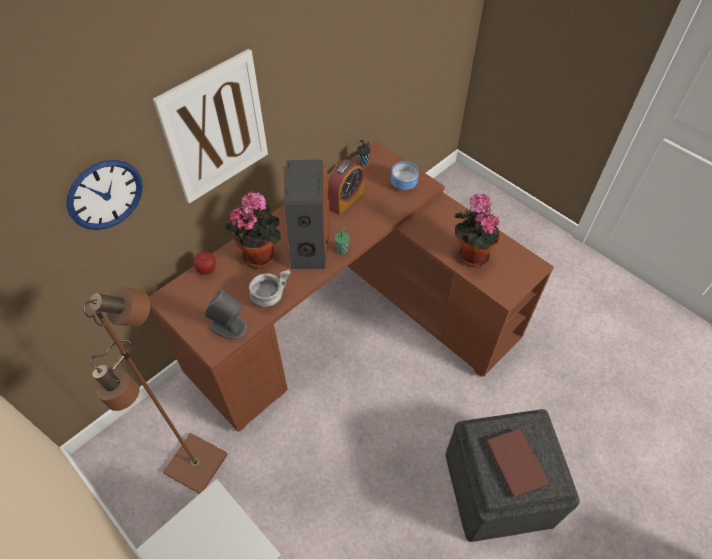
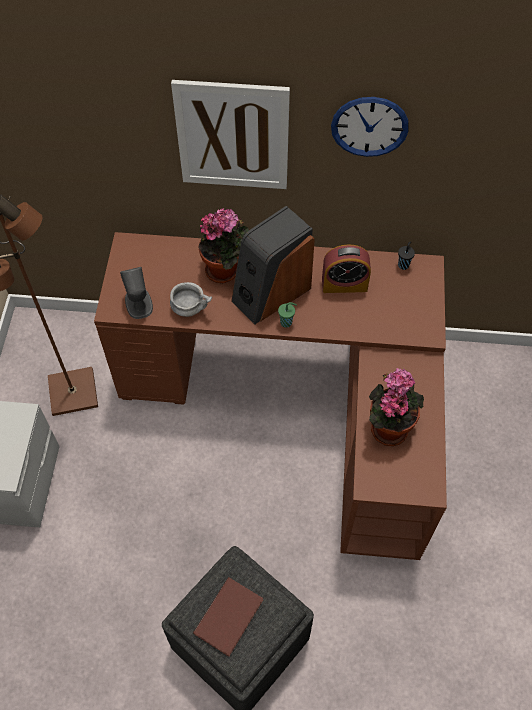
camera: 50 degrees right, 5 degrees up
wall clock [66,160,143,230] -> wall clock moved to [331,97,409,157]
apple [193,252,216,275] -> none
bowl [391,162,419,190] -> none

